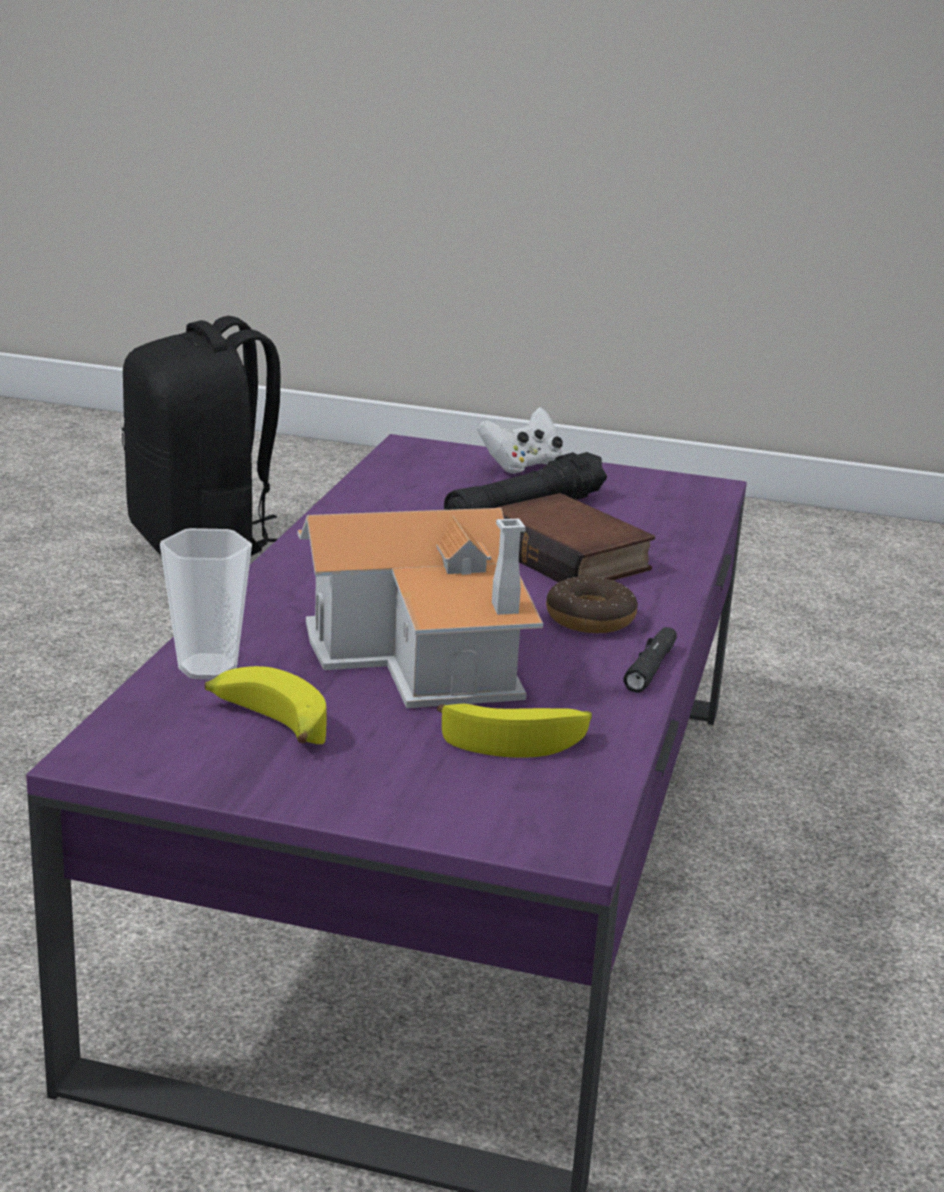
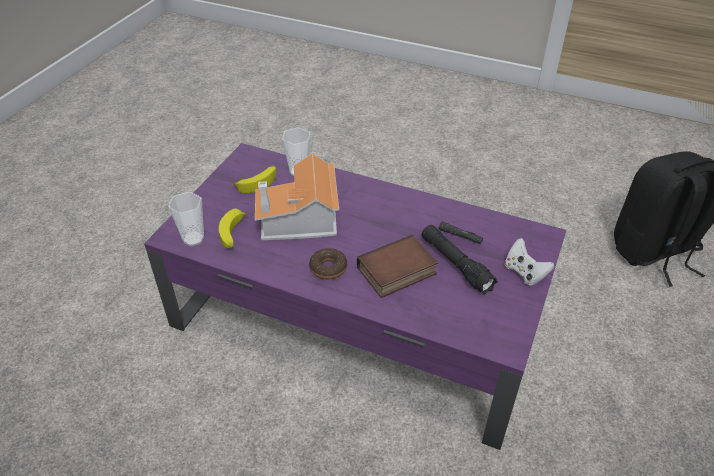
camera: 100 degrees right, 20 degrees up
black flashlight [623,627,677,693] -> black flashlight moved to [439,221,483,244]
none -> cup [168,192,204,246]

